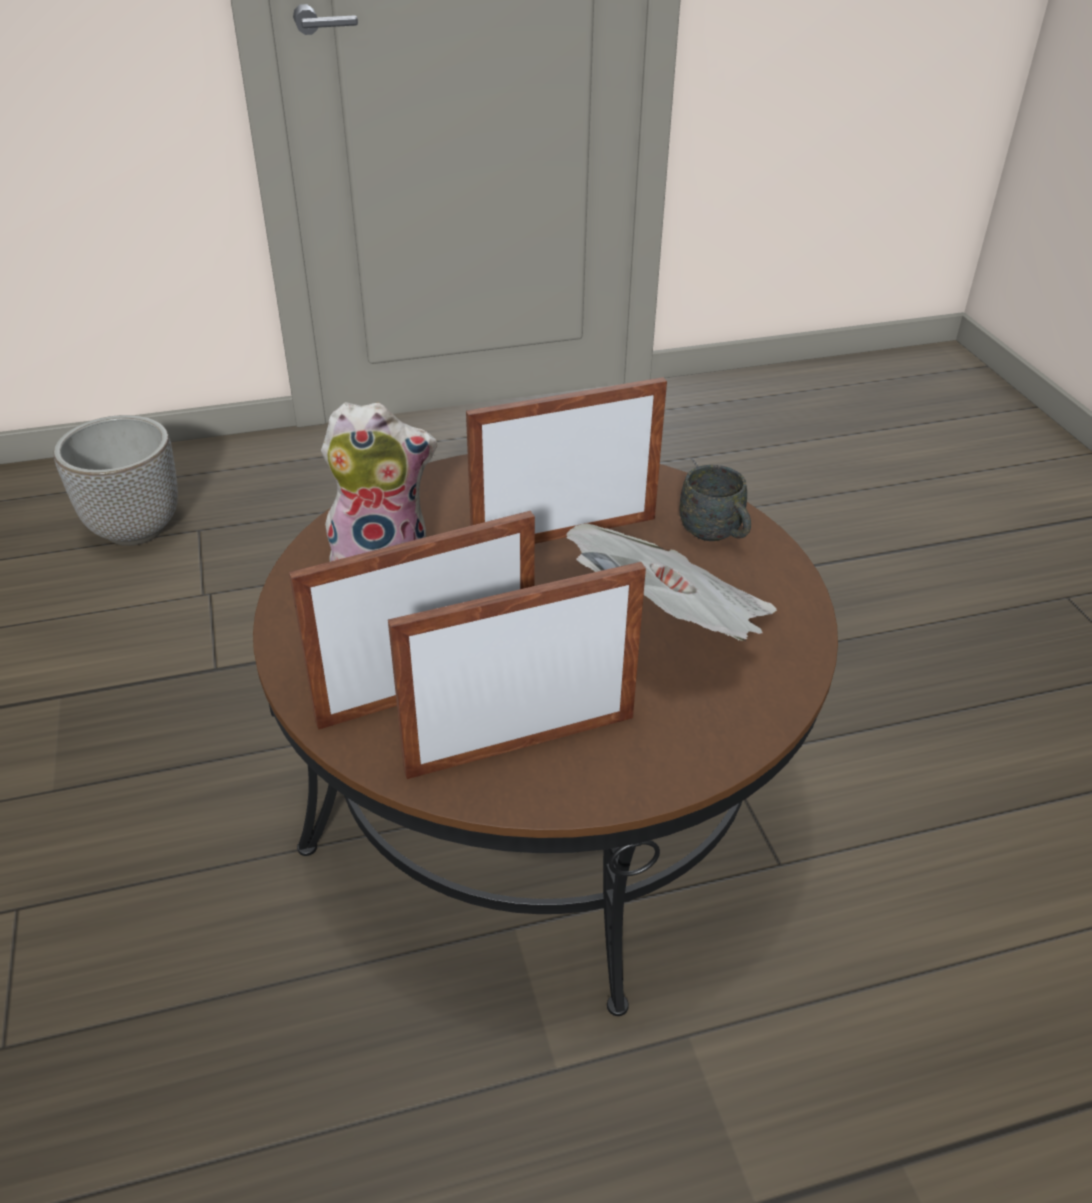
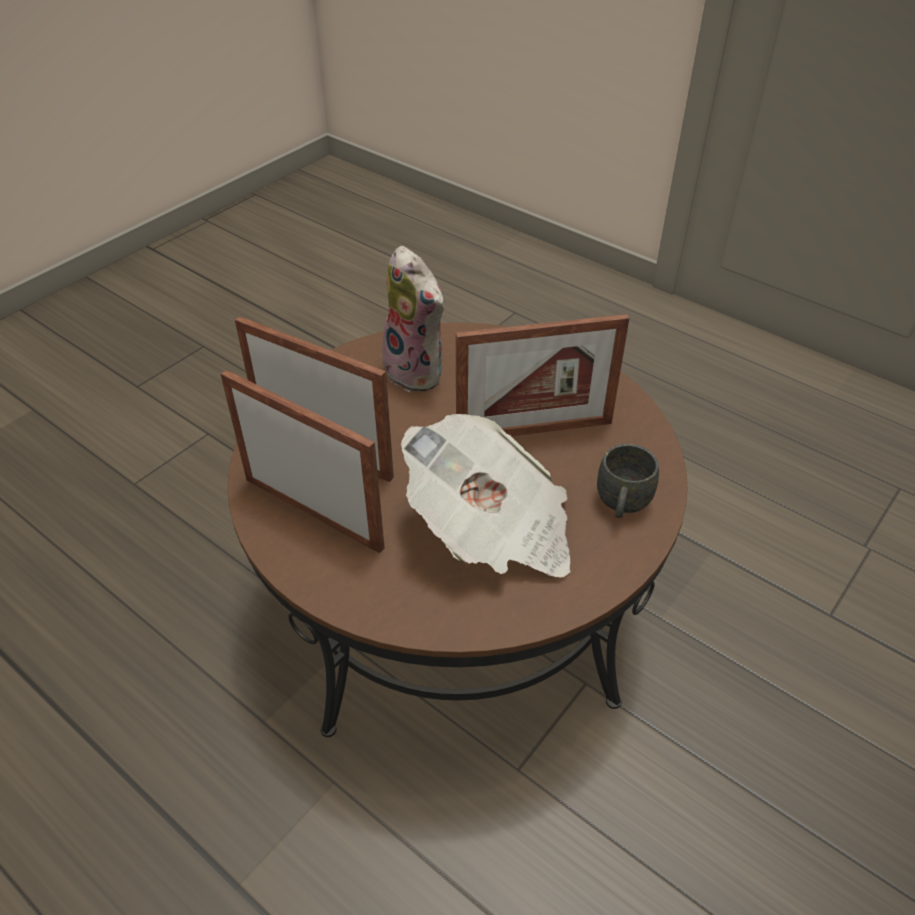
camera: 55 degrees right, 5 degrees up
planter [53,415,178,546] -> none
picture frame [466,377,667,544] -> picture frame turned 135 degrees clockwise [456,314,629,436]

